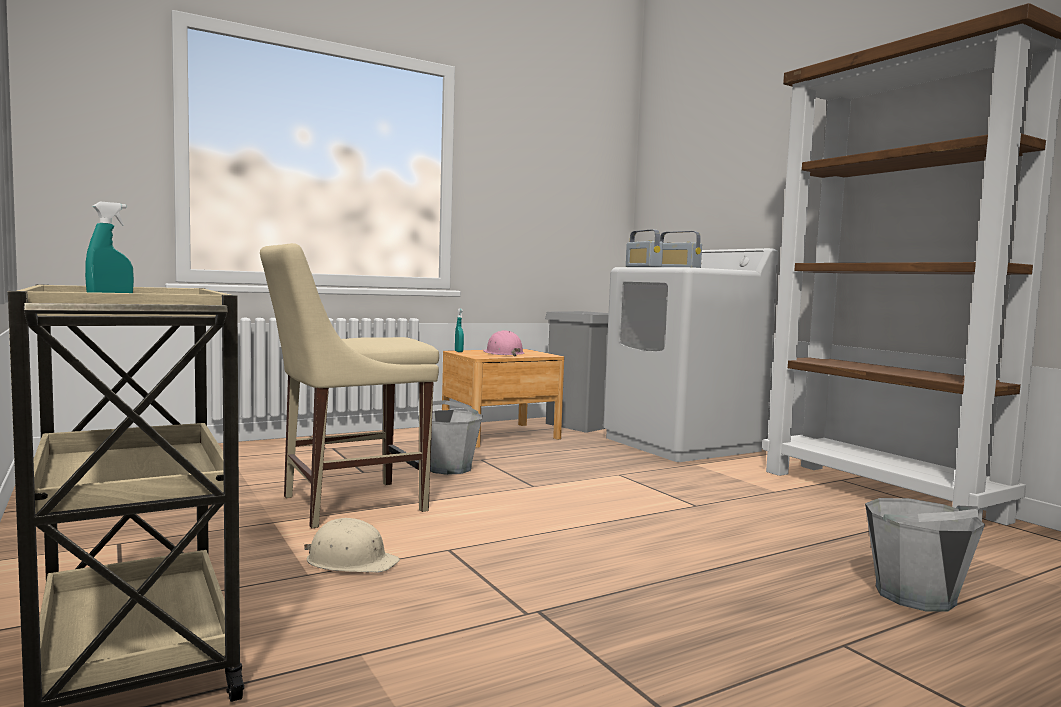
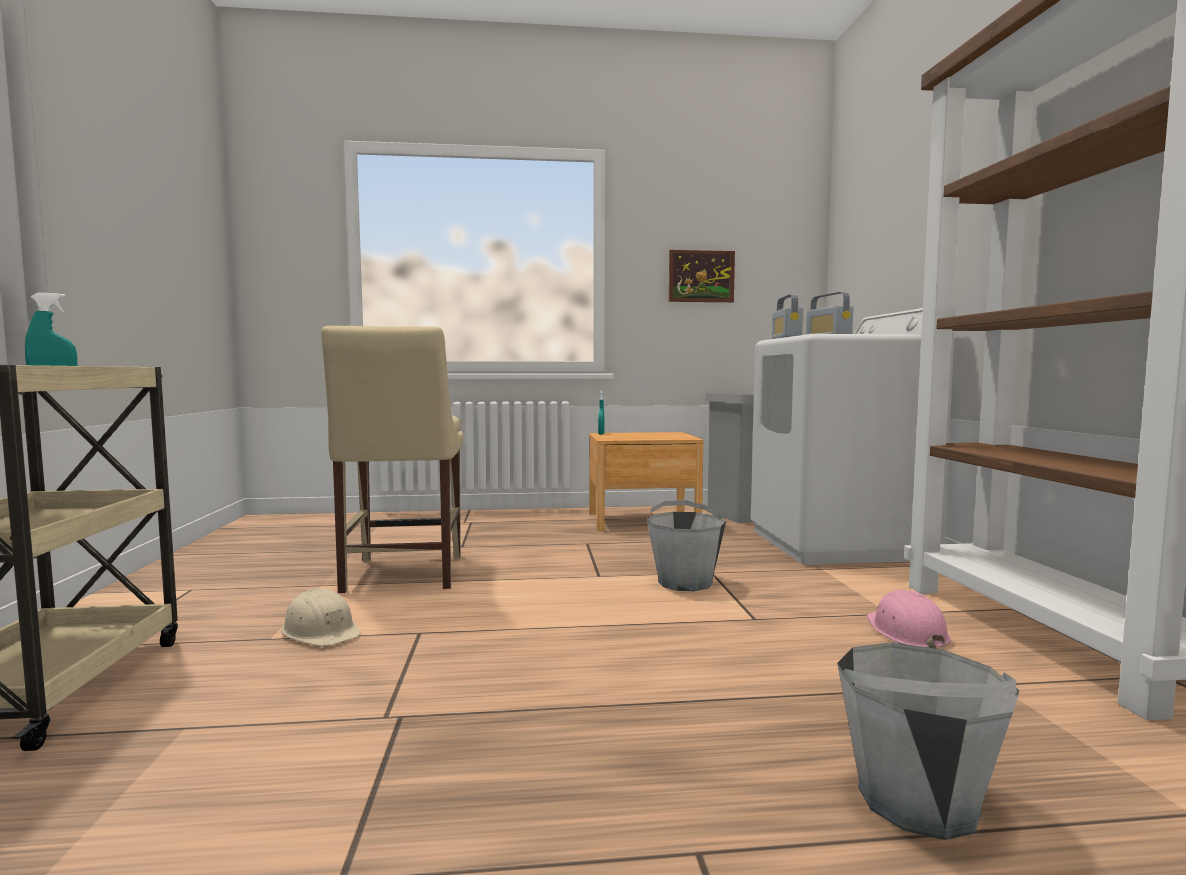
camera: 25 degrees right, 0 degrees up
beige chair [260,243,439,528] -> beige chair turned 90 degrees counterclockwise [321,326,464,593]
grey bucket [418,400,483,475] -> grey bucket moved to [646,500,726,591]
pink hard hat [483,330,524,357] -> pink hard hat moved to [867,590,951,648]
none -> picture [669,250,735,302]

